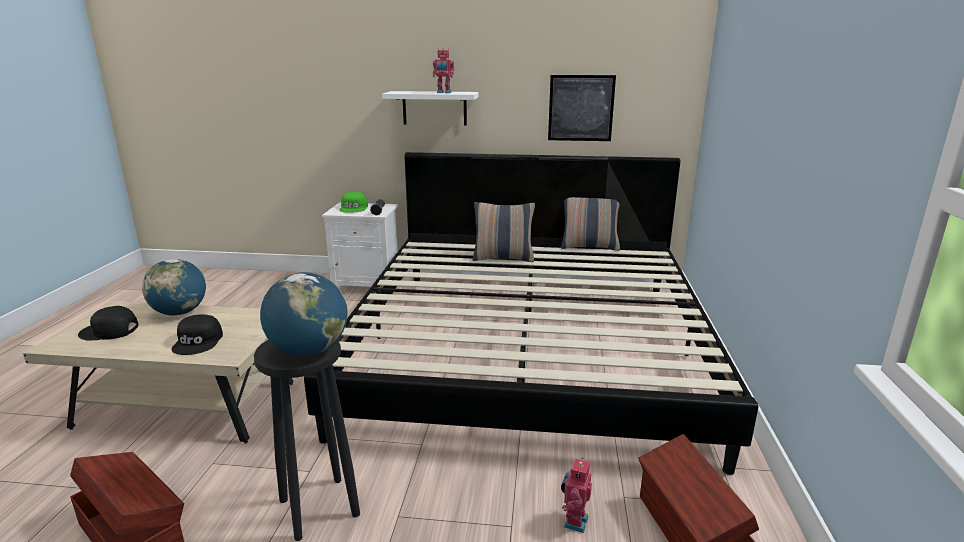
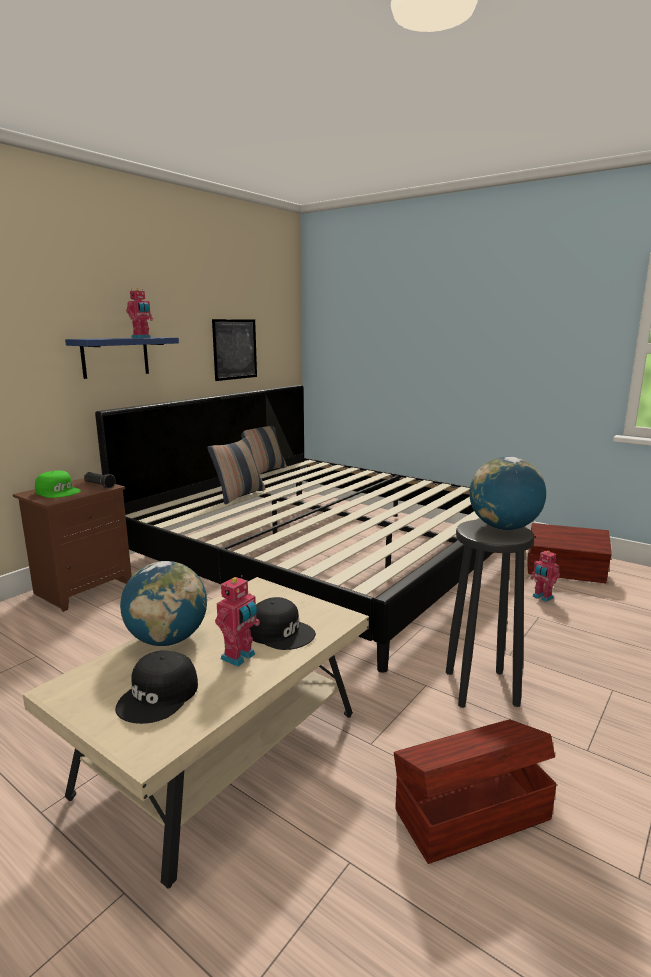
camera: 60 degrees left, 5 degrees down
white nightstand [322,202,398,289] -> brown nightstand [13,478,132,612]
white shelf [382,91,479,125] -> blue shelf [65,337,179,379]
none -> toy robot [215,575,260,667]

